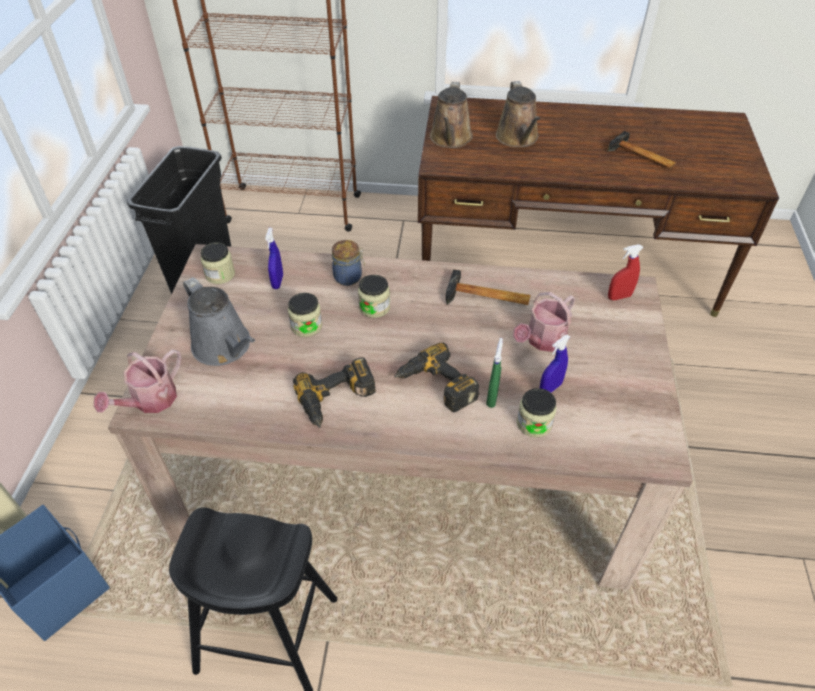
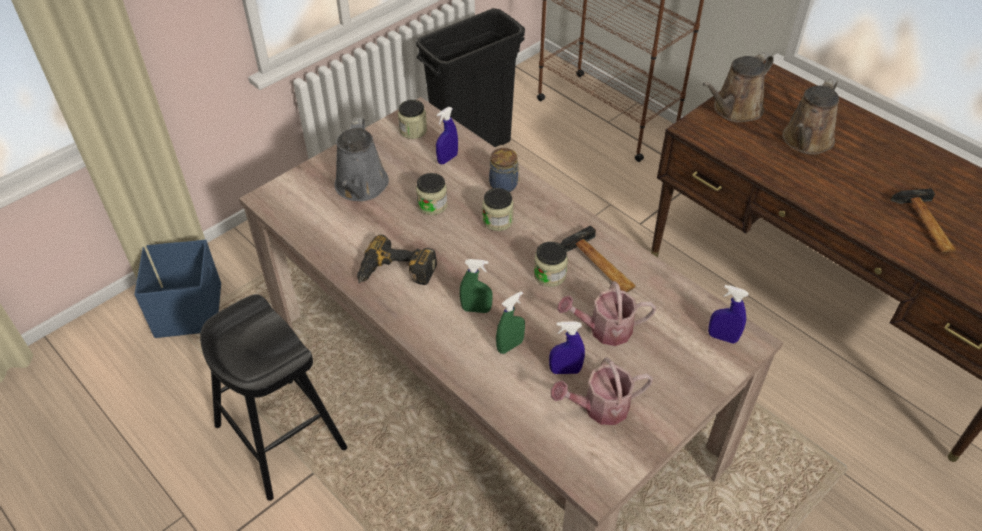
camera: 40 degrees right, 0 degrees up
watering can [94,349,182,413] -> watering can moved to [551,357,653,425]
power drill [394,343,480,412] -> green spray bottle [460,259,493,313]
jar [517,388,556,438] -> jar moved to [534,242,568,287]
red spray bottle [608,244,644,300] -> blue spray bottle [708,285,749,344]

